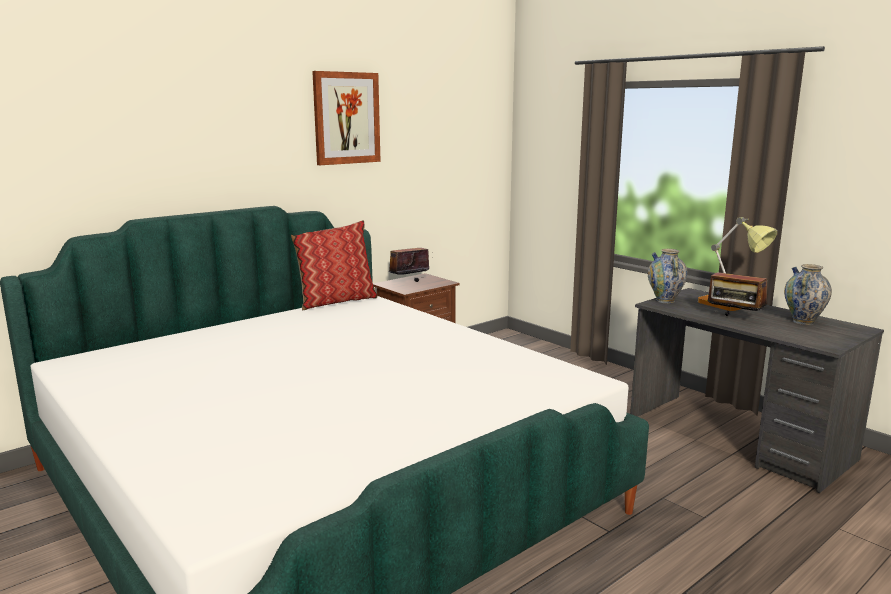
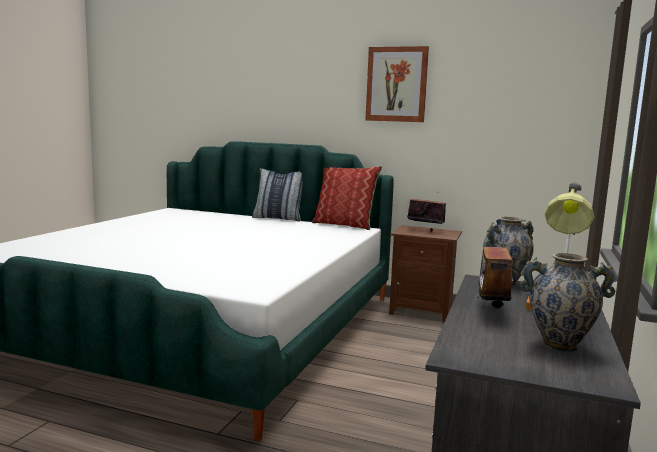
camera: 60 degrees right, 5 degrees down
none -> pillow [252,168,303,221]

